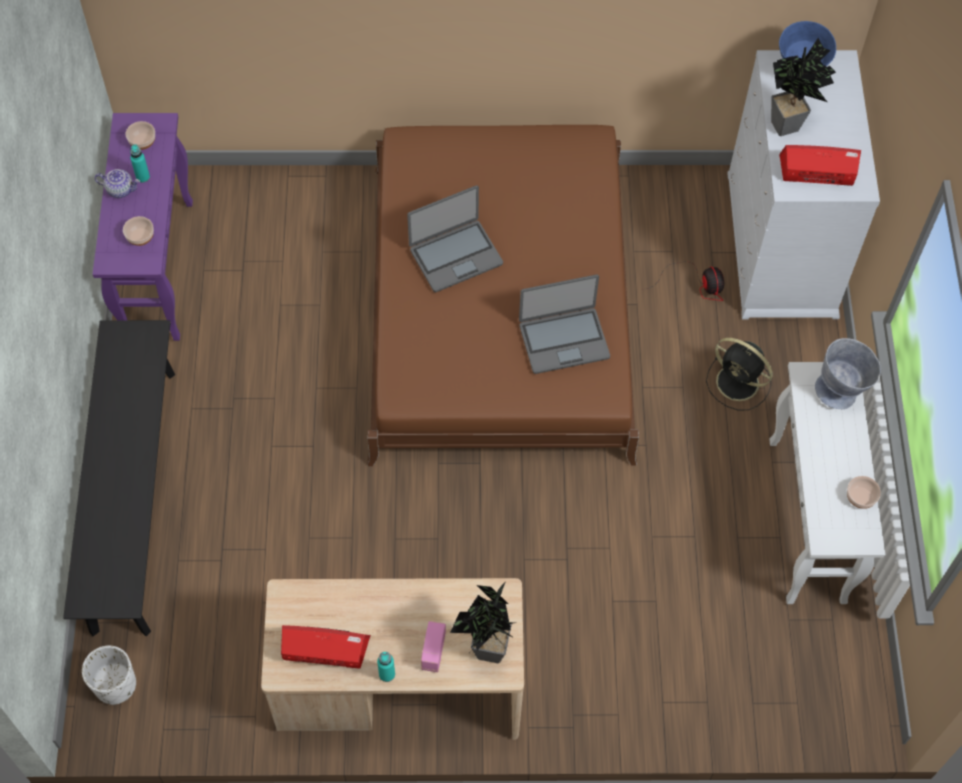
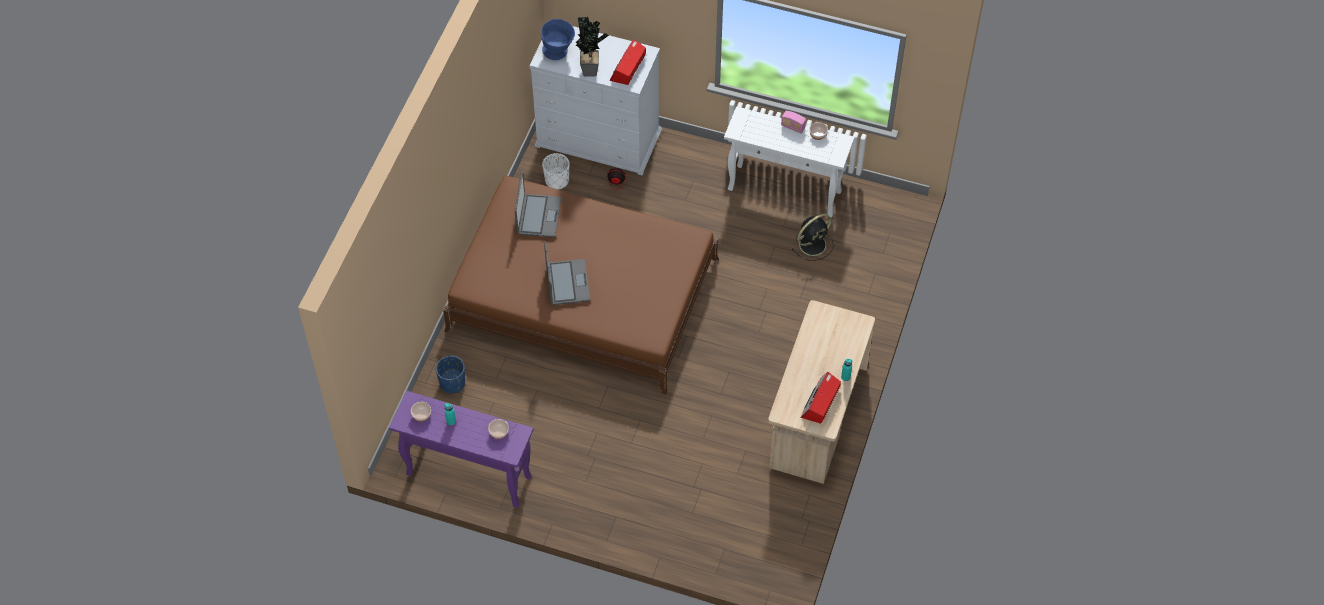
camera: 70 degrees left, 5 degrees down
black bench [63,320,175,636] -> none
white planter [82,646,136,705] -> white planter moved to [542,153,569,190]
teapot [94,169,140,198] -> none
radio [421,621,446,672] -> radio moved to [781,111,806,134]
potted plant [450,581,514,664] -> none
laptop [519,275,610,374] -> laptop moved to [515,172,561,237]
black fan [706,338,773,411] -> black fan moved to [792,214,834,261]
grey bowl [815,338,881,409] -> none
none -> blue planter [436,356,465,394]

